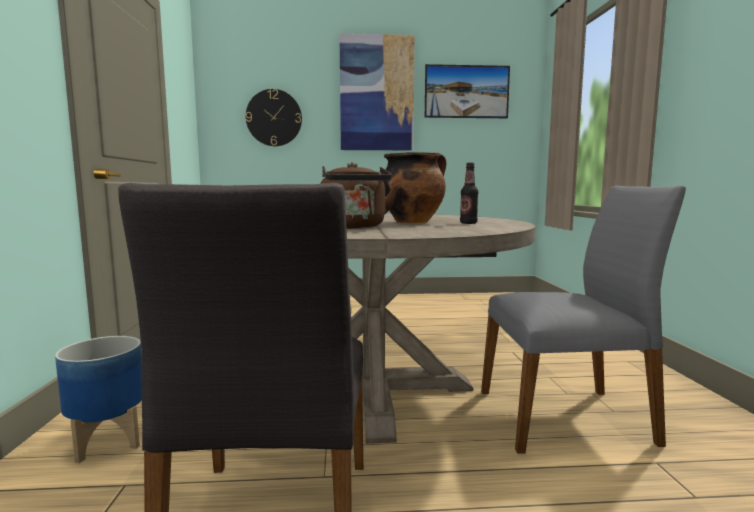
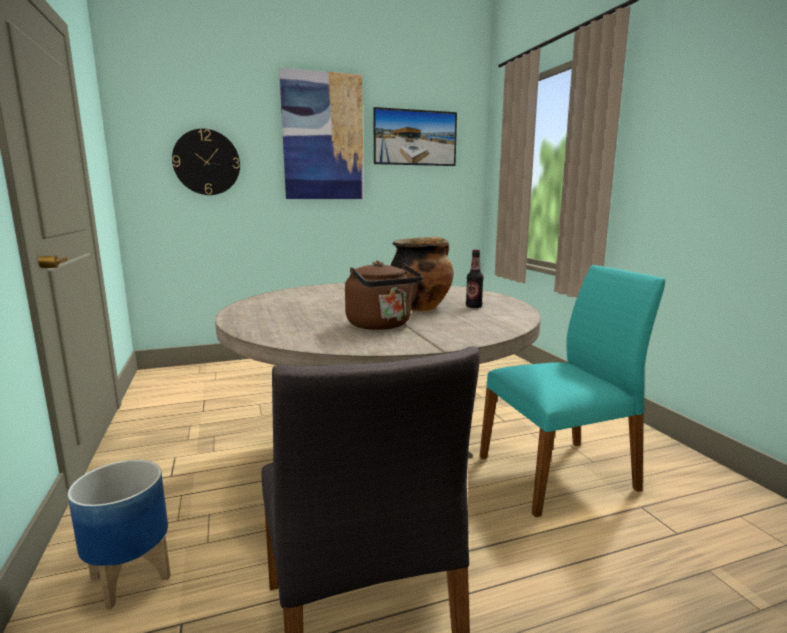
camera: 15 degrees left, 5 degrees up
grey chair [481,185,686,454] -> turquoise chair [479,265,666,517]

